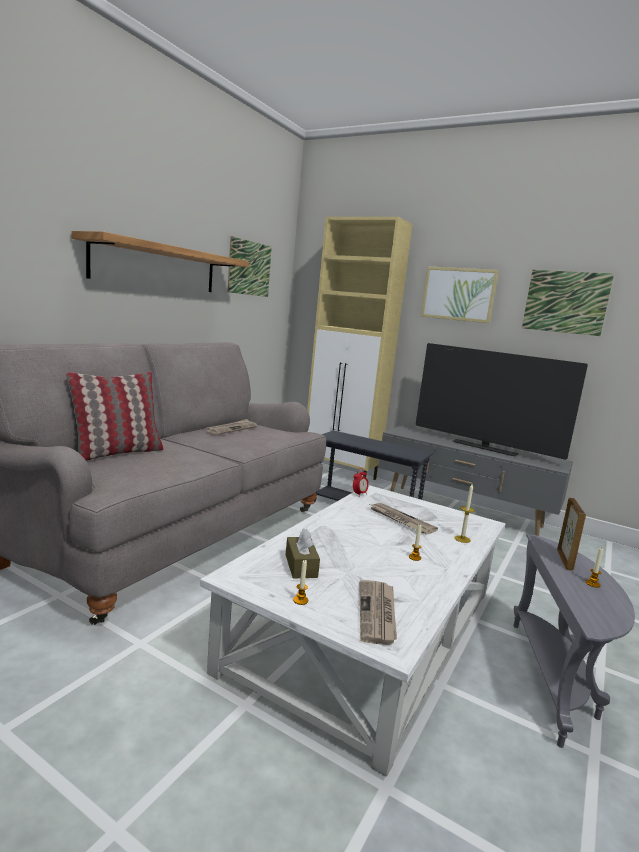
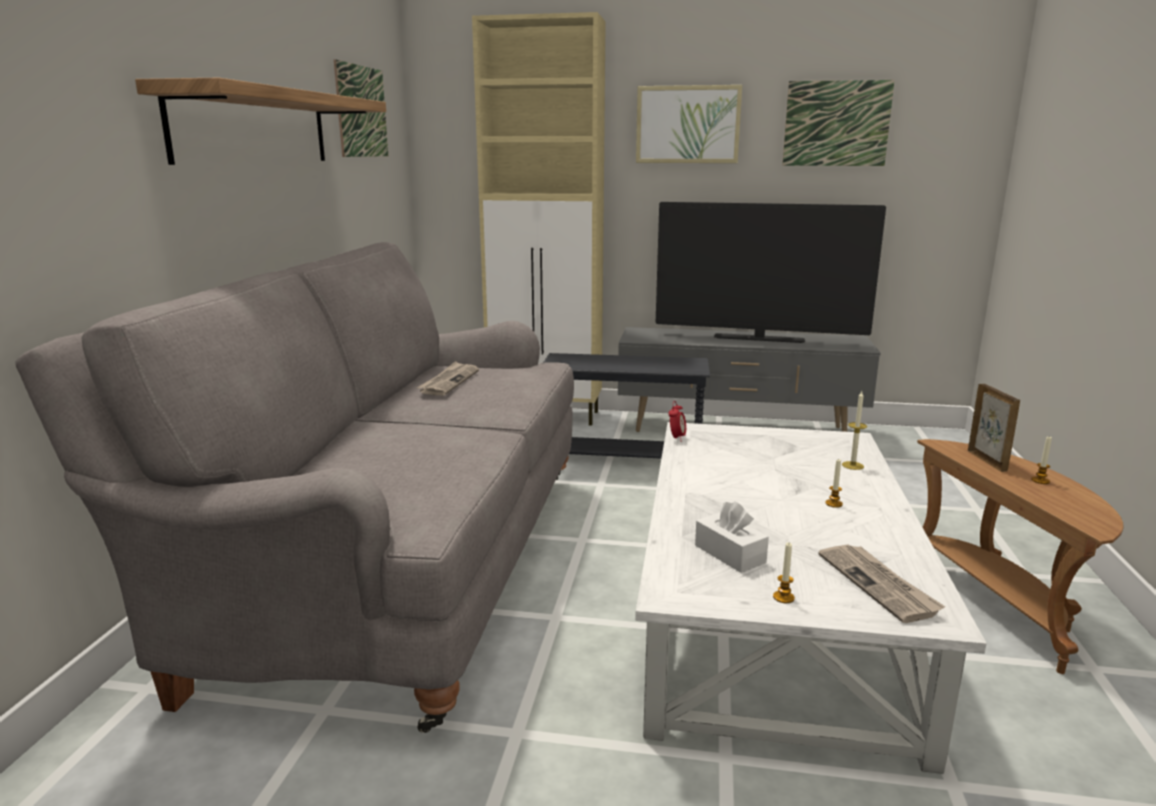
camera: 20 degrees left, 5 degrees up
pillow [66,372,163,461] -> none
brown tissue box [286,528,320,579] -> white tissue box [695,501,769,573]
newspaper [371,503,438,535] -> none
grey side table [513,534,635,748] -> brown side table [917,439,1123,674]

